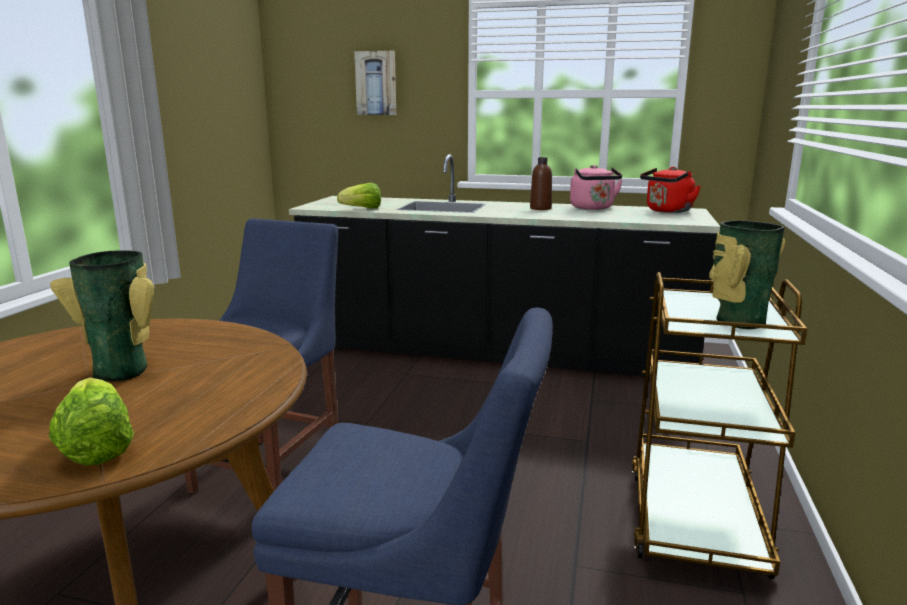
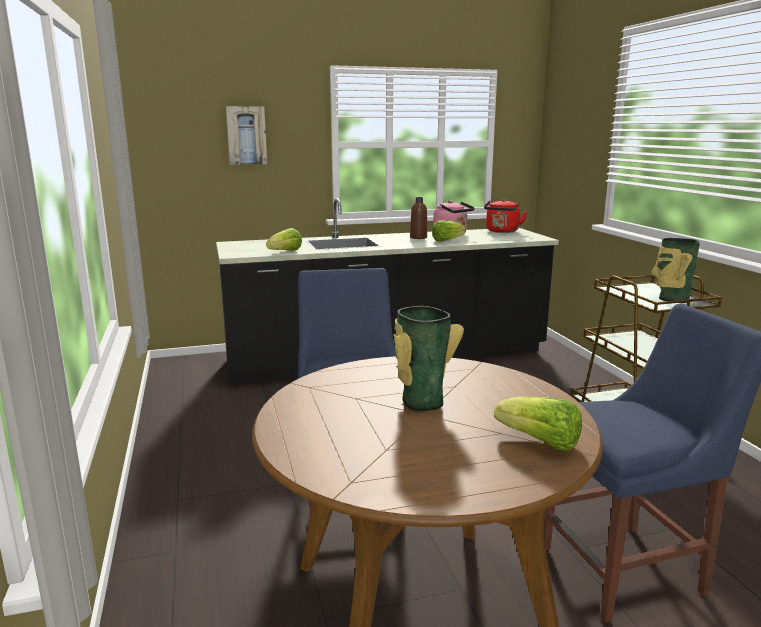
camera: 30 degrees left, 0 degrees up
none -> lettuce [432,220,466,242]

